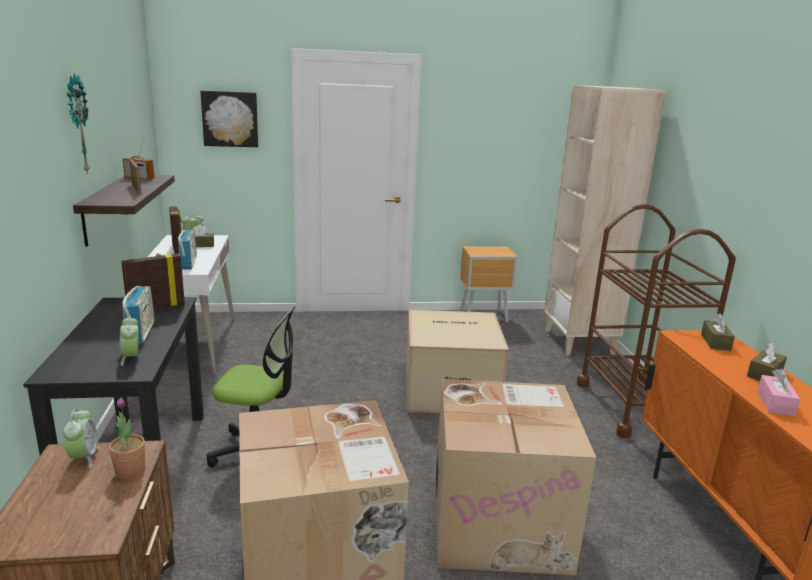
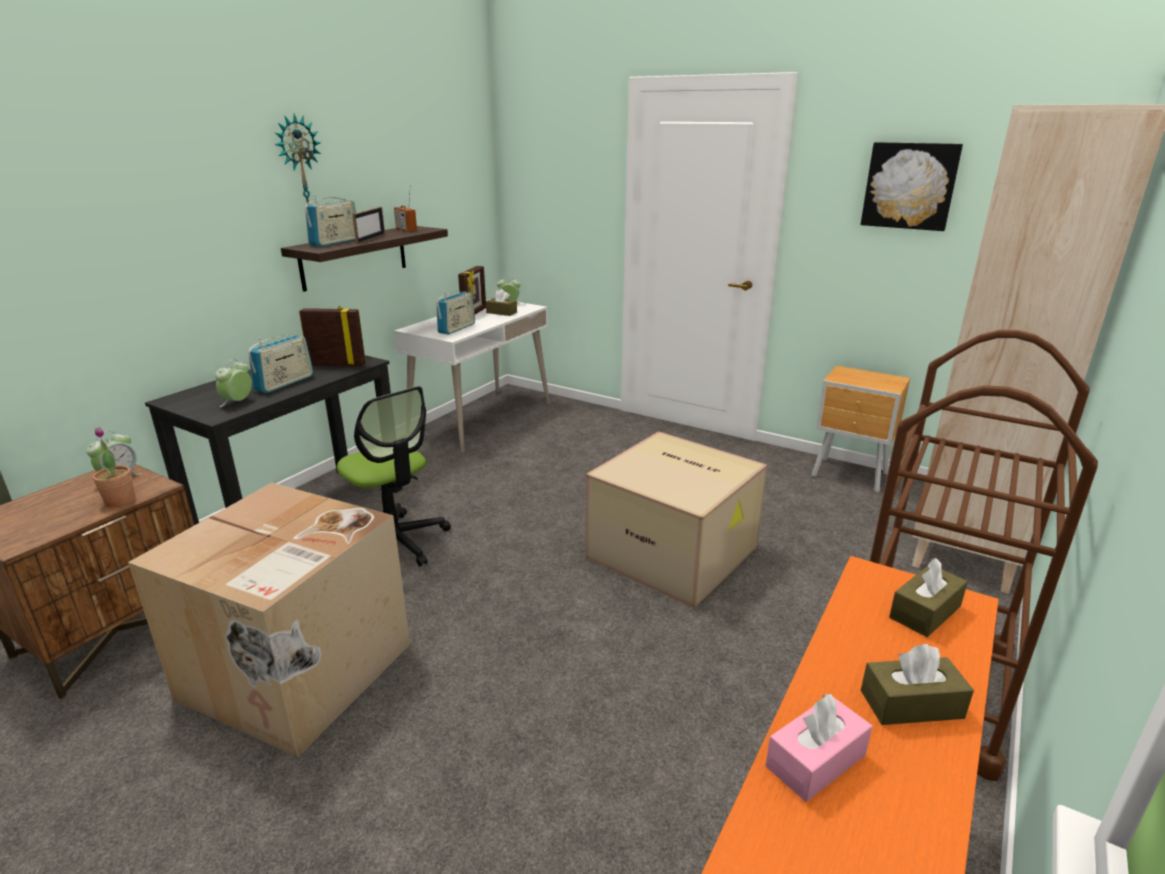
camera: 40 degrees right, 5 degrees up
picture [200,91,258,147] -> picture moved to [861,142,963,231]
cardboard box [435,379,596,575] -> none
none -> radio [305,194,356,247]

